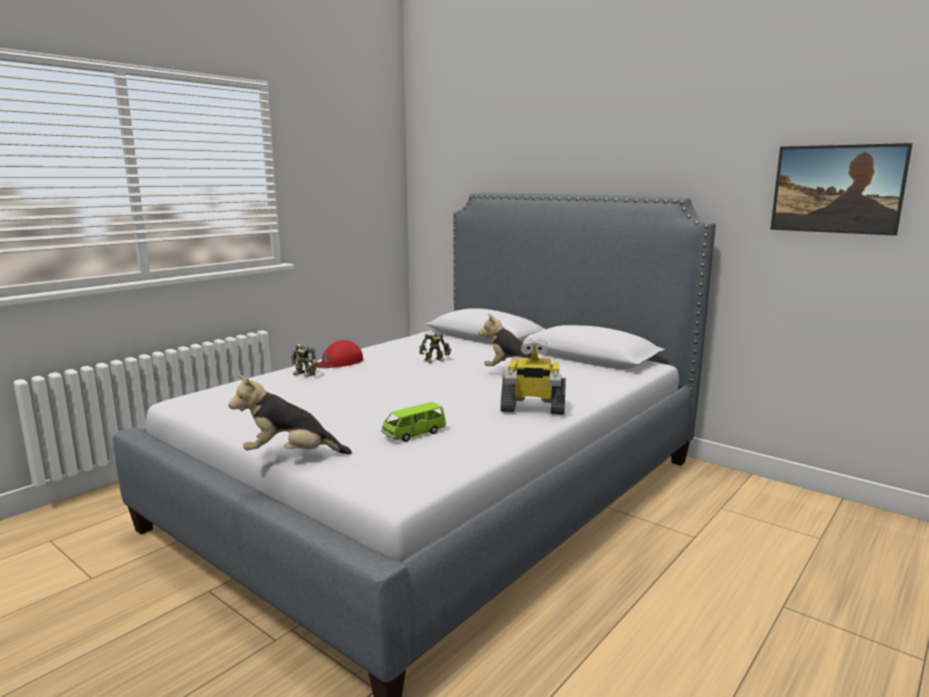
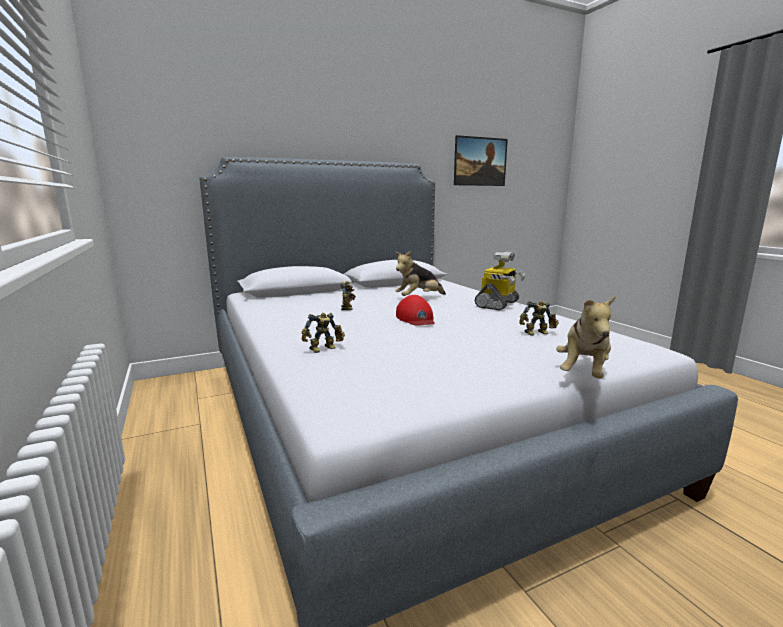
camera: 65 degrees left, 0 degrees up
red cap [316,340,363,368] -> red cap moved to [396,295,435,326]
green toy car [381,402,446,442] -> toy robot [519,301,559,336]

